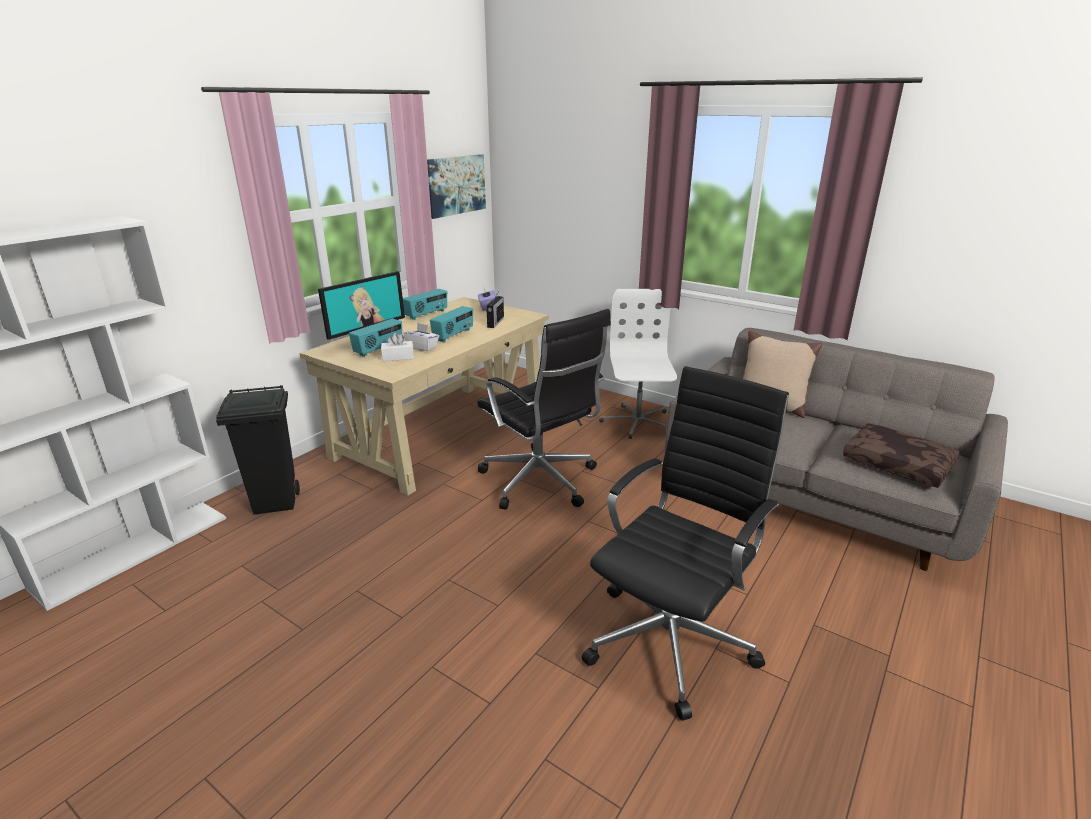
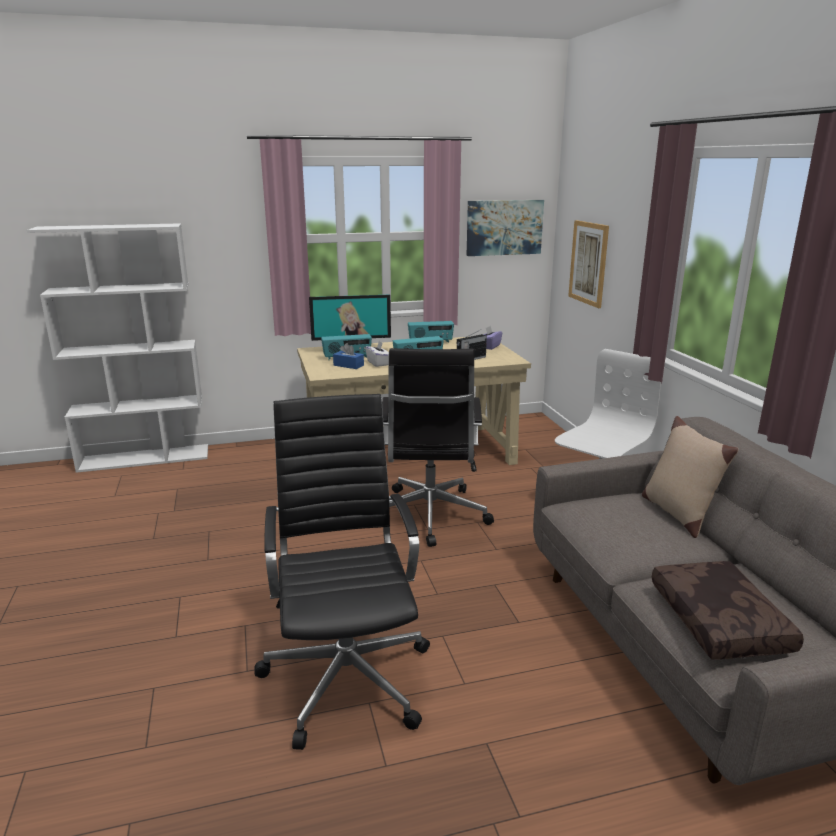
camera: 40 degrees right, 5 degrees down
black trash can [216,385,300,515] -> none
white tissue box [381,333,414,361] -> blue tissue box [333,343,364,369]
black office chair [582,366,789,721] -> black office chair turned 90 degrees counterclockwise [255,394,430,750]
none -> picture [568,220,609,308]

